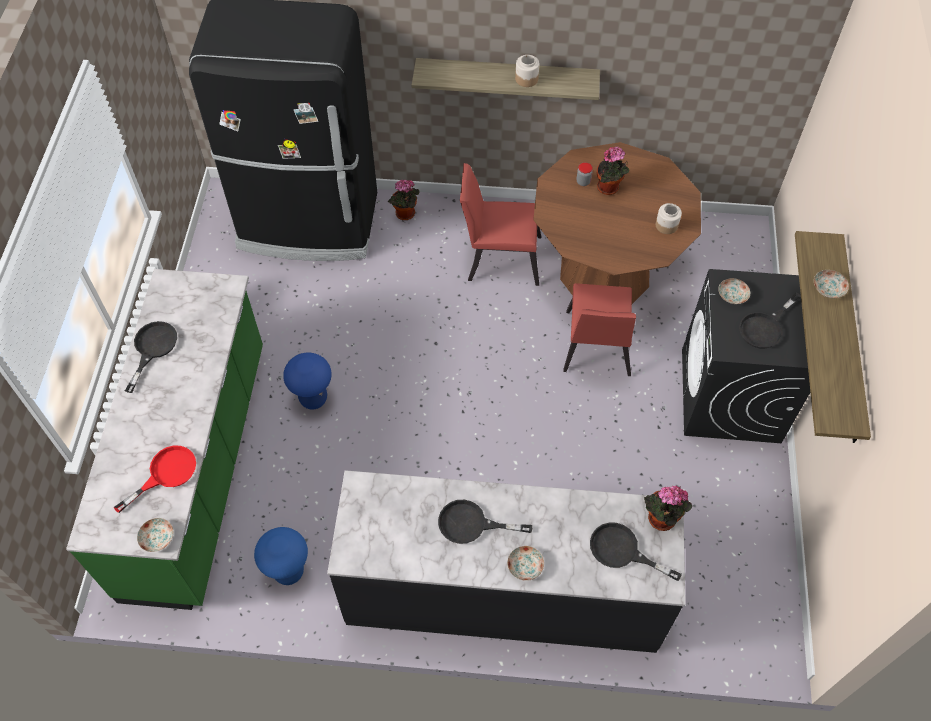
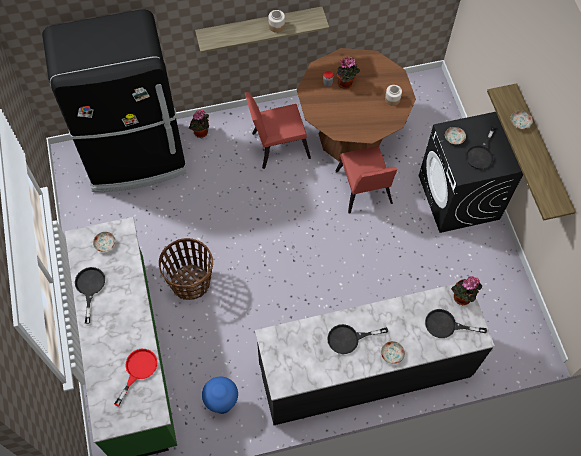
camera: 20 degrees left, 5 degrees up
plate [137,518,174,552] -> plate moved to [93,232,115,252]
blue stool [283,352,332,409] -> basket [159,238,213,300]

